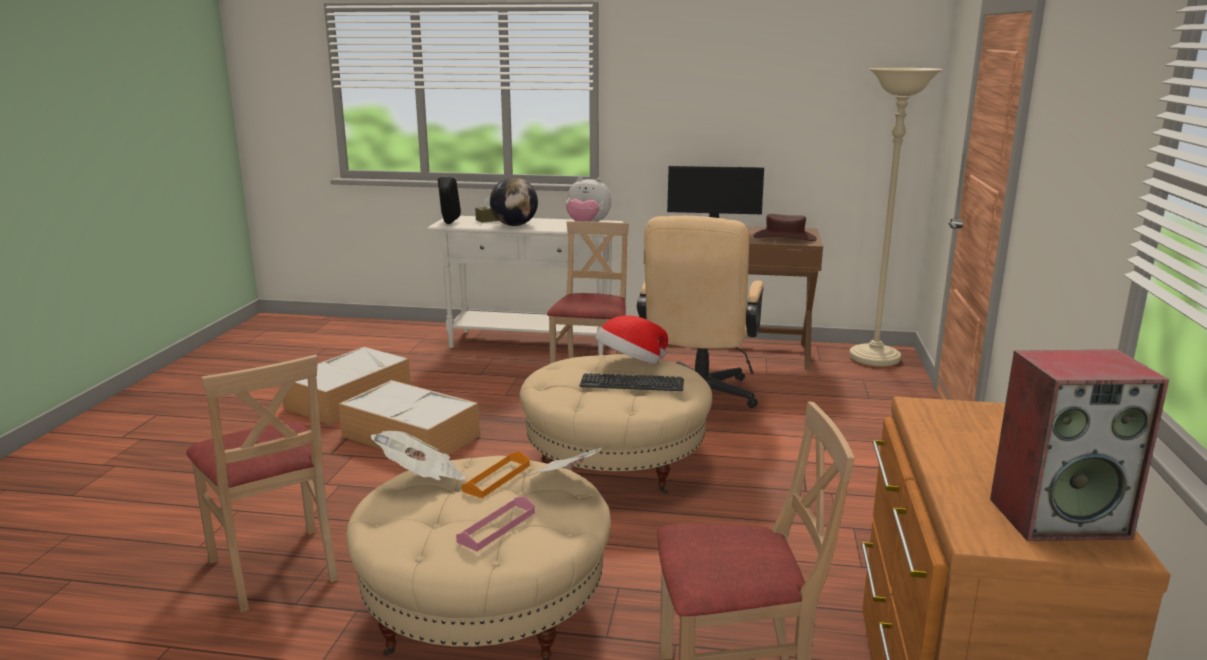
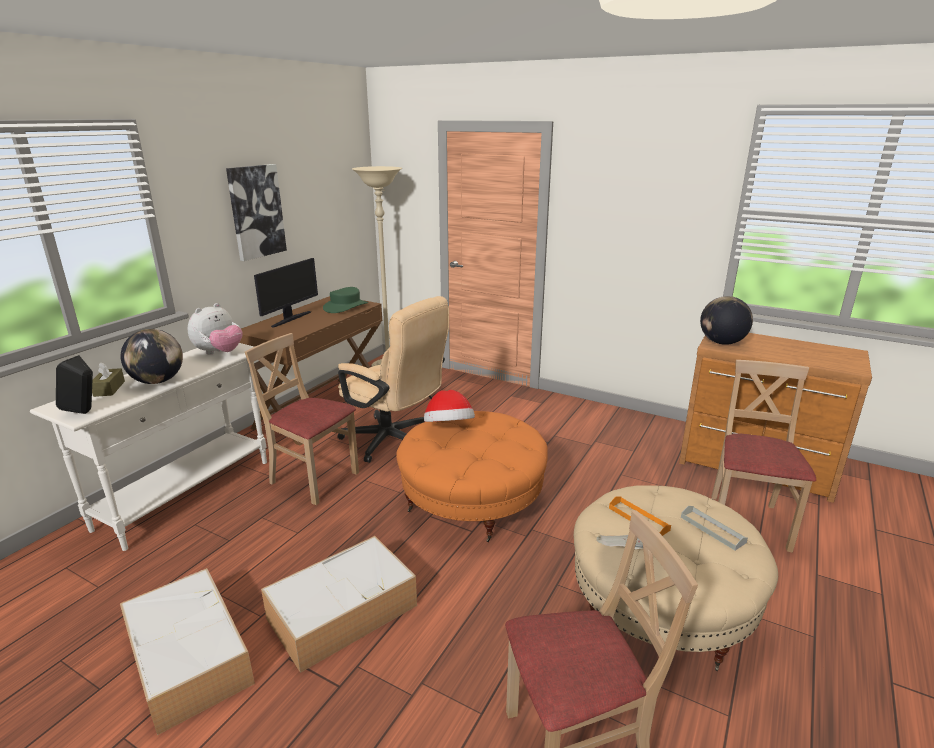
camera: 70 degrees left, 5 degrees up
pink tray [456,496,535,551] -> grey tray [681,506,748,551]
beige ottoman [519,354,712,494] -> orange ottoman [396,411,548,542]
newspaper [525,445,609,477] -> none
keyboard [579,373,684,391] -> none
brown hat [753,214,817,241] -> green hat [323,287,368,313]
speaker [990,349,1169,541] -> none
none -> picture [226,164,287,261]
none -> globe [700,296,753,345]

